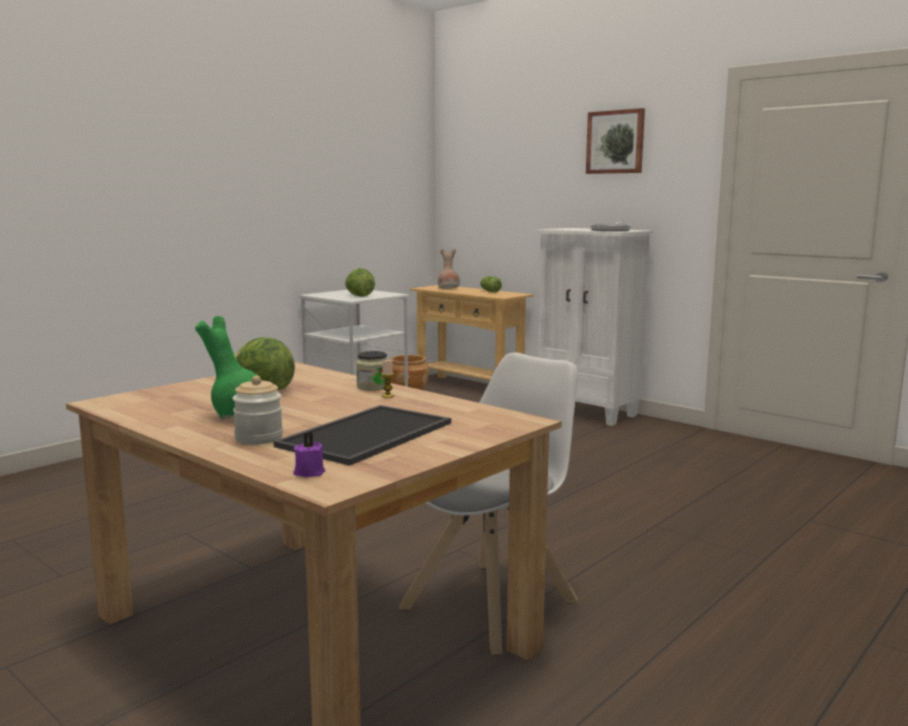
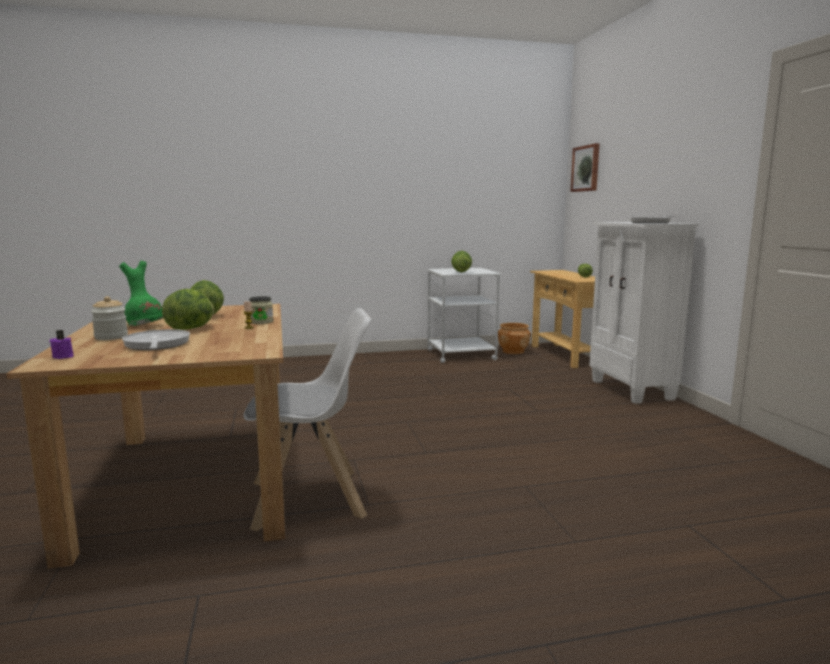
camera: 35 degrees right, 0 degrees up
tray [273,405,451,466] -> frying pan [122,329,190,350]
brown vase [438,248,460,289] -> none
picture [586,108,645,174] -> picture moved to [570,143,600,192]
none -> lettuce [162,289,214,330]

